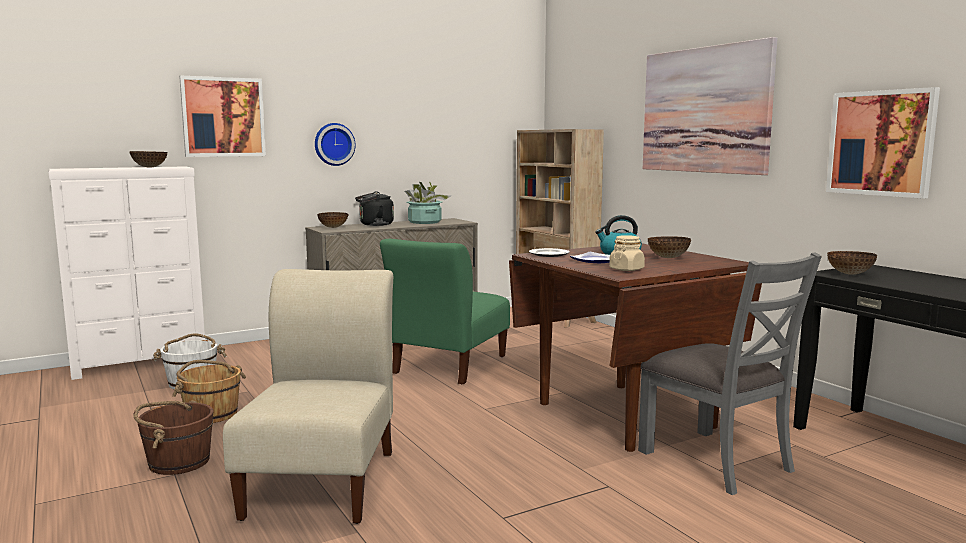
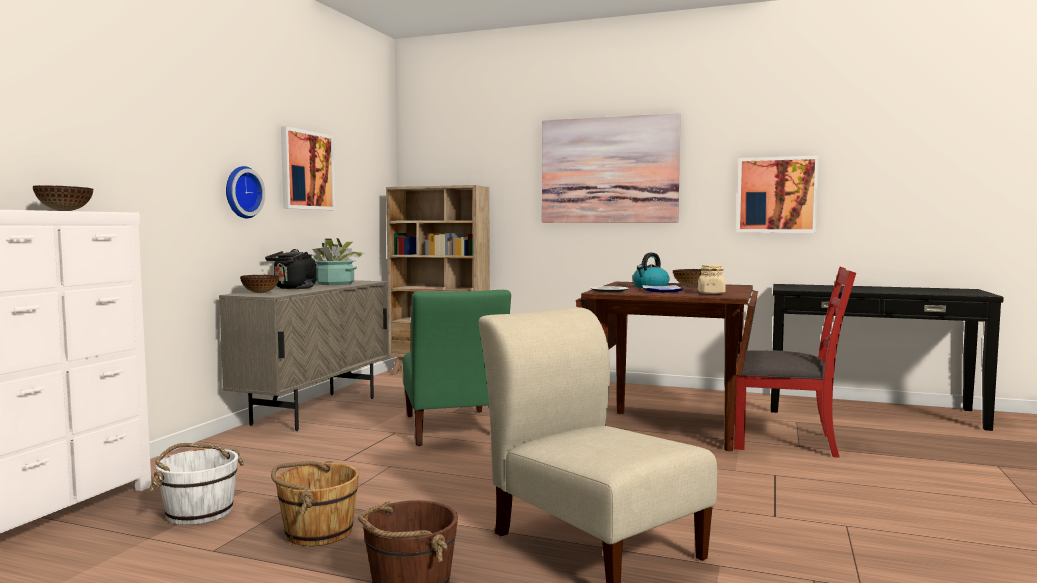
camera: 40 degrees left, 5 degrees down
picture [179,76,266,157] -> picture moved to [281,126,335,210]
grey chair [638,253,822,495] -> red chair [734,267,856,458]
bowl [827,251,877,275] -> none

